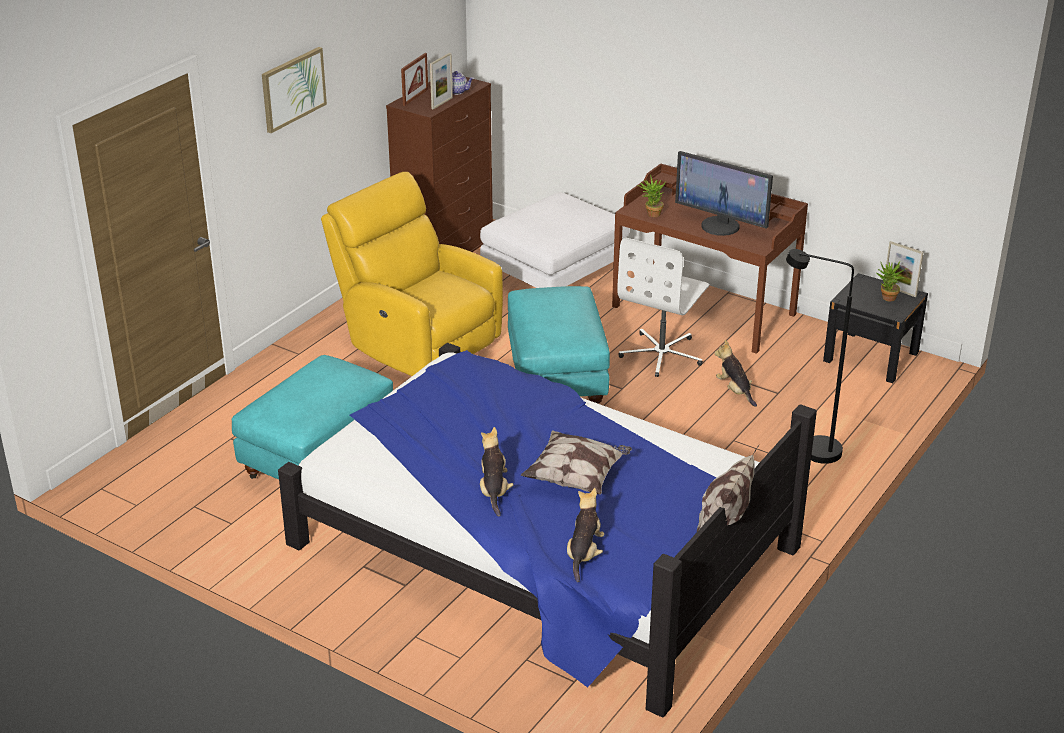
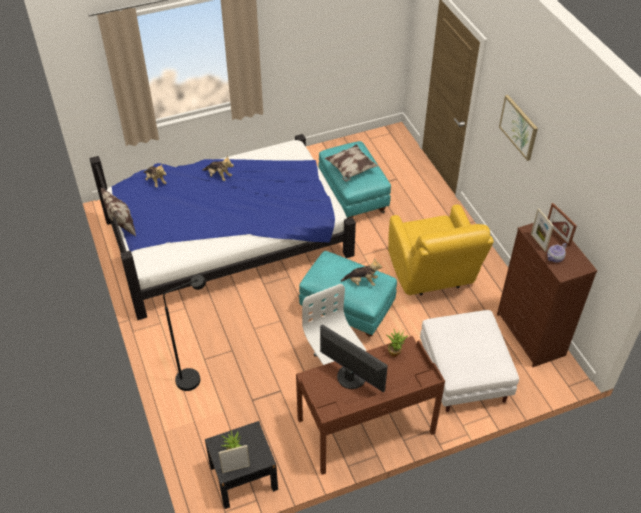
camera: 125 degrees right, 15 degrees up
yellow armchair [321,172,503,376] -> yellow armchair turned 90 degrees clockwise [388,204,494,295]
pillow [521,430,632,495] -> pillow moved to [324,144,379,181]
monitor [675,151,773,236] -> monitor turned 60 degrees clockwise [320,324,388,392]
plush toy [714,340,757,407] -> plush toy moved to [340,258,382,286]

